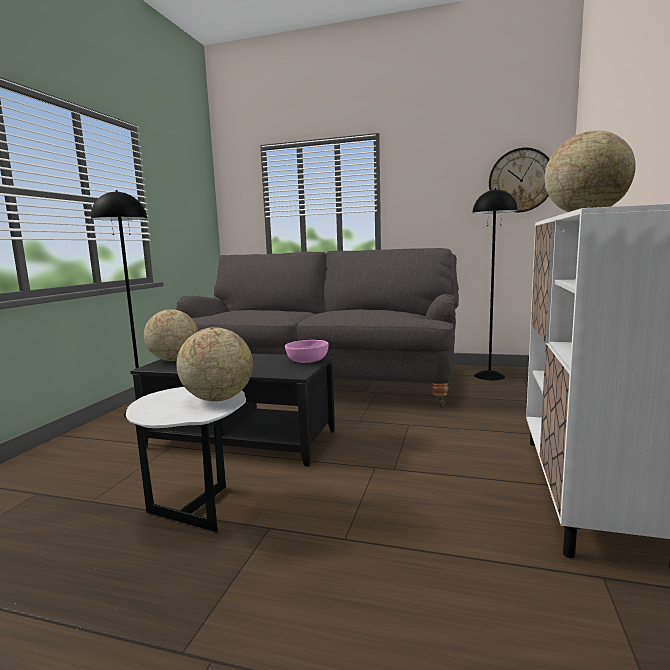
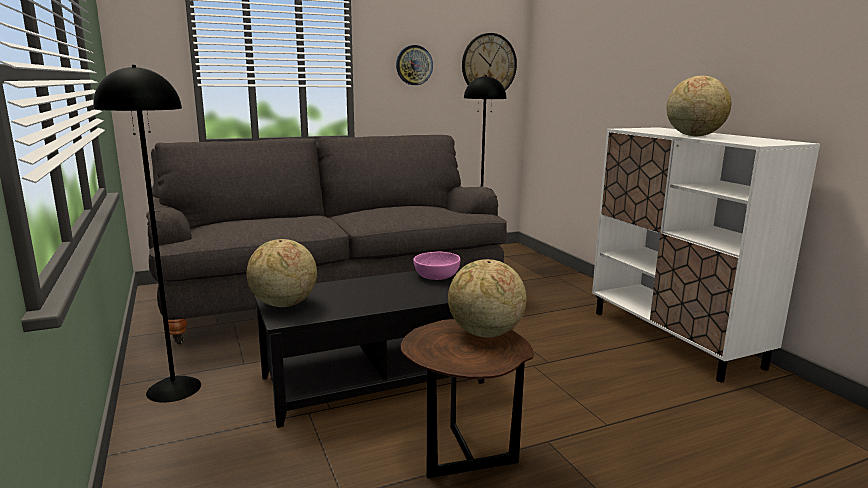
camera: 40 degrees left, 5 degrees up
white side table [126,387,246,533] -> brown side table [401,319,534,479]
none -> wall clock [396,45,433,85]

